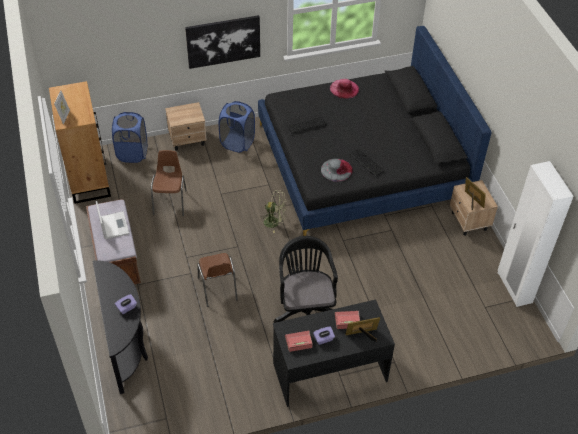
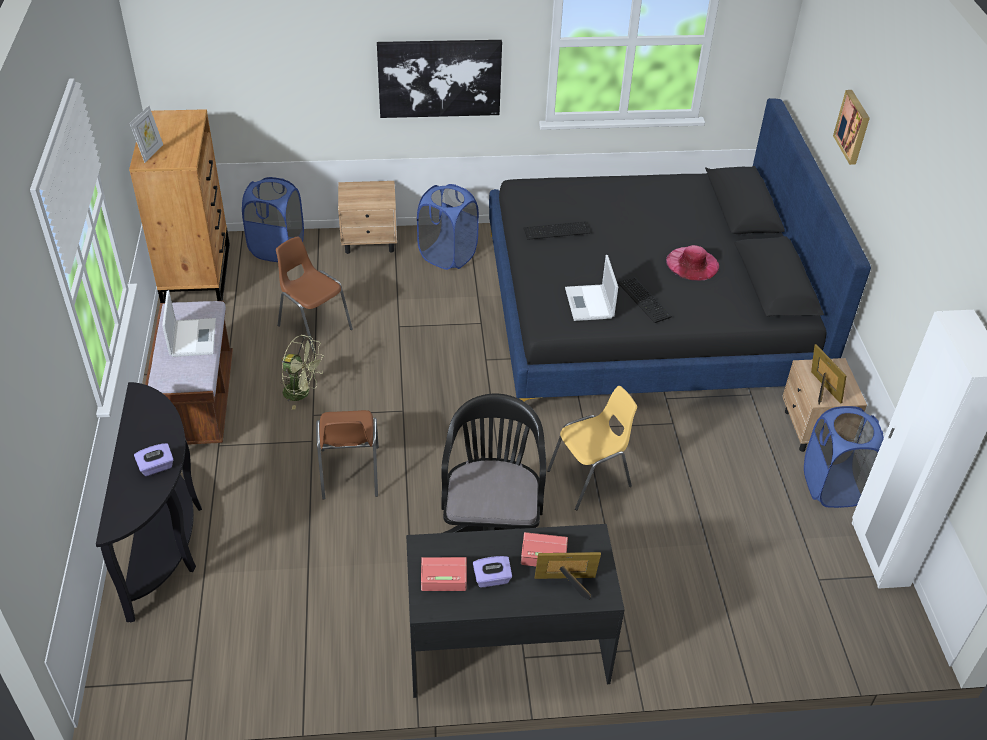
camera: 10 degrees right, 5 degrees down
brown chair [151,150,187,216] -> brown chair turned 60 degrees counterclockwise [276,236,353,354]
green fan [260,190,287,233] -> green fan moved to [281,335,325,410]
grey hat [321,159,353,182] -> laptop [565,255,618,321]
pink hat [330,79,359,99] -> pink hat moved to [666,245,719,281]
none -> yellow chair [547,386,637,511]
none -> blue laundry basket [804,406,884,508]
none -> picture [833,90,870,165]

